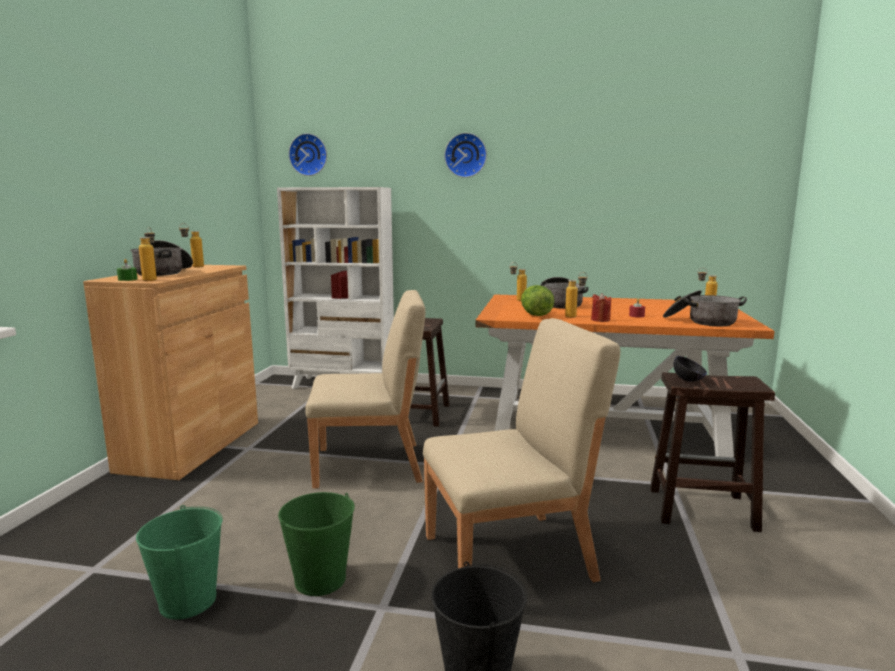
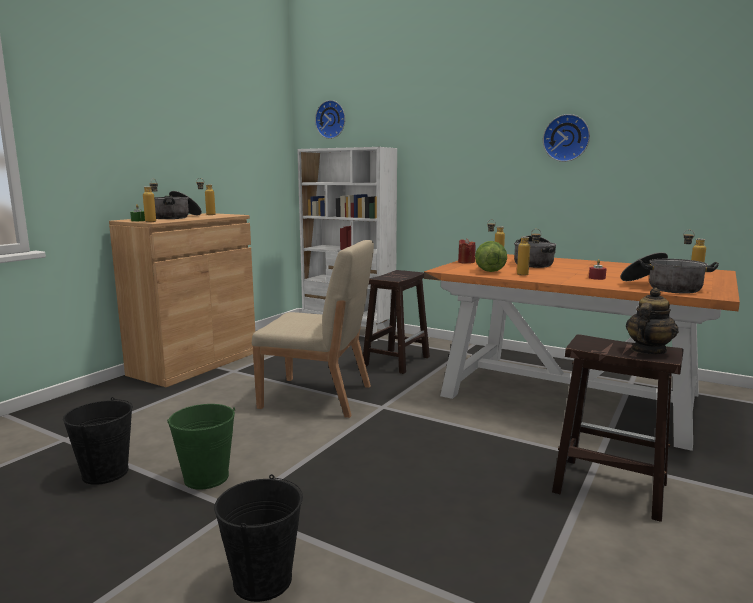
camera: 20 degrees right, 0 degrees up
green bucket [136,505,223,620] -> black bucket [63,397,133,485]
beige chair [423,318,620,582] -> none
wall clock [444,133,487,178] -> wall clock moved to [543,114,590,162]
red candle [591,293,611,322] -> red candle moved to [458,238,476,264]
black bowl [674,356,707,382] -> none
none -> teapot [626,288,678,354]

